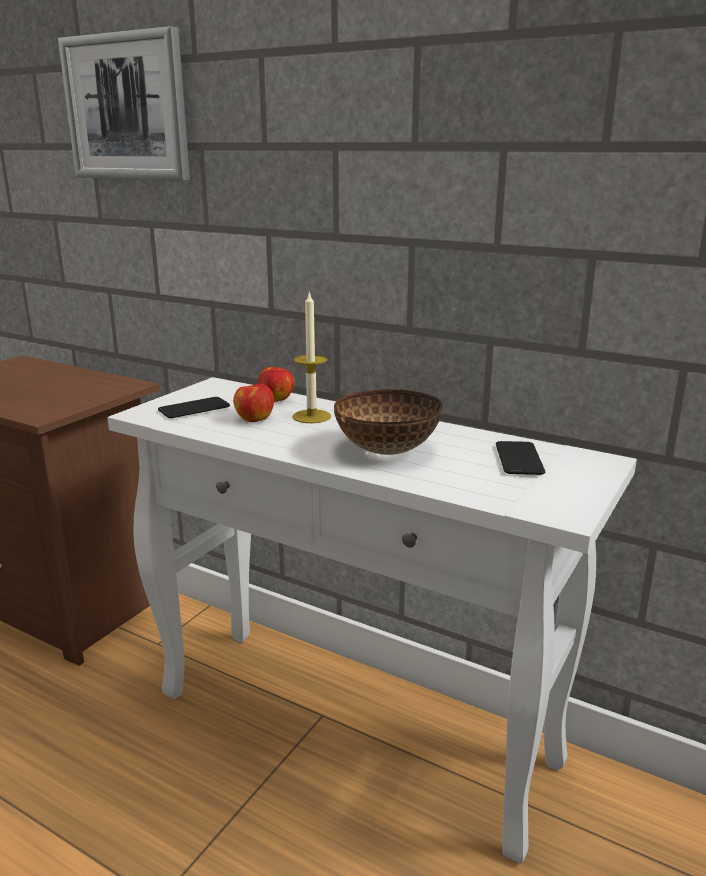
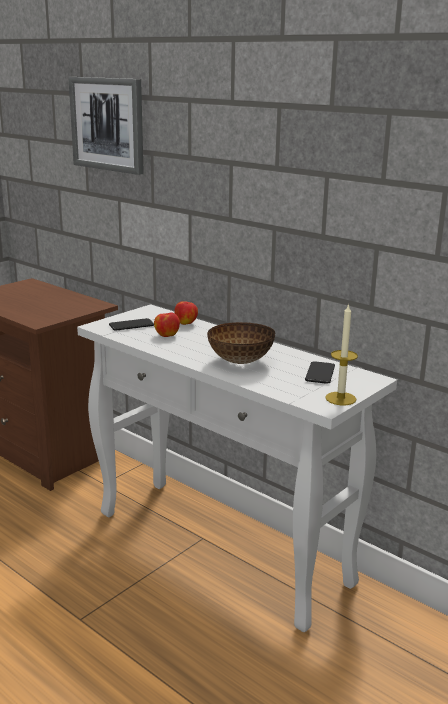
camera: 10 degrees right, 0 degrees up
candle [292,291,331,423] -> candle moved to [325,303,358,405]

